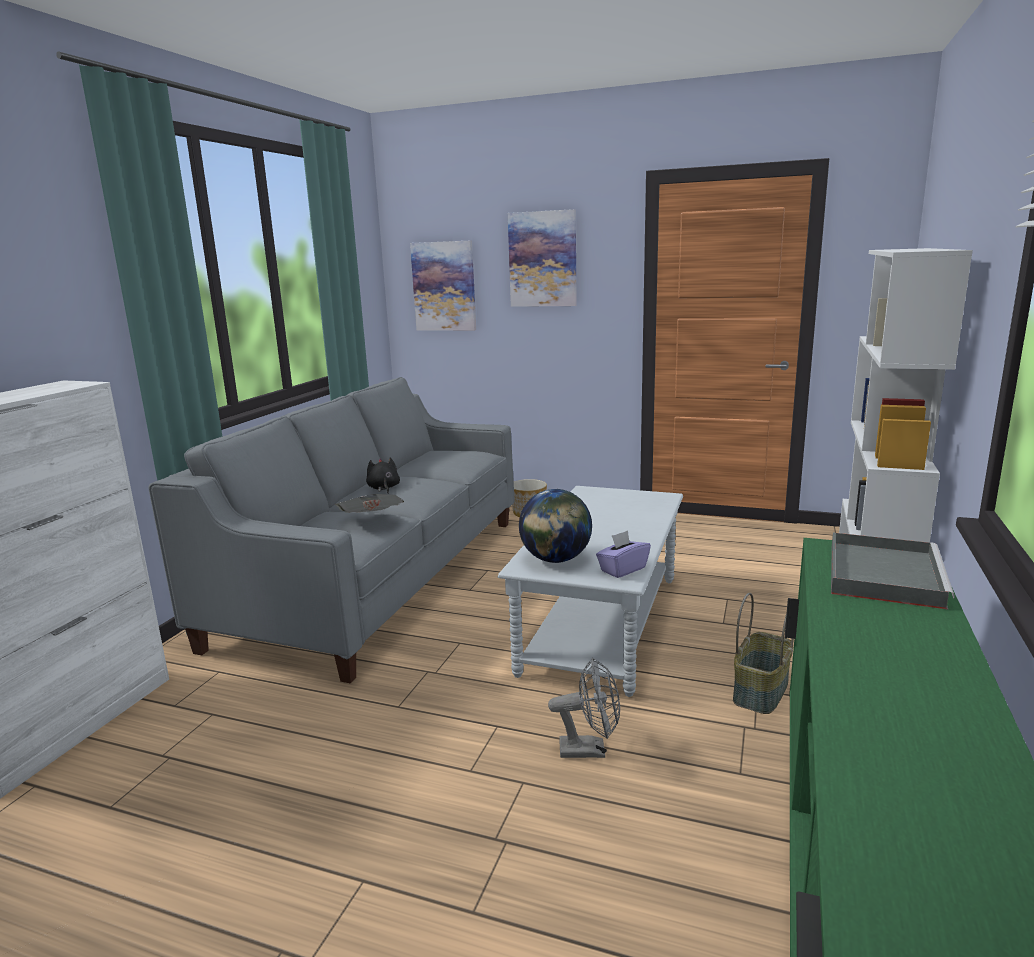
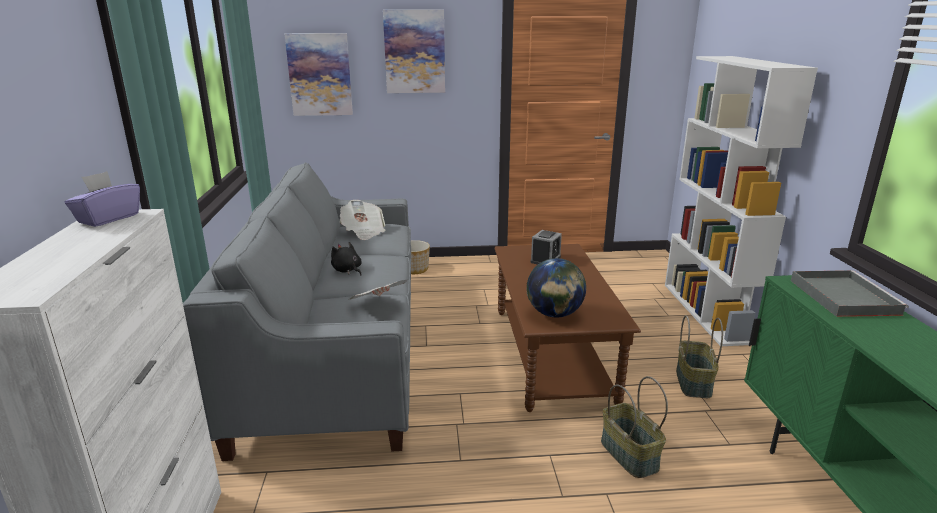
camera: 25 degrees left, 5 degrees up
grey coffee table [498,486,683,697] -> brown coffee table [495,244,641,412]
grey fan [548,658,620,758] -> basket [601,376,668,478]
purple tissue box [596,530,651,578] -> purple tissue box moved to [65,171,140,227]
none -> newspaper [340,200,385,240]
none -> alarm clock [531,230,562,265]

